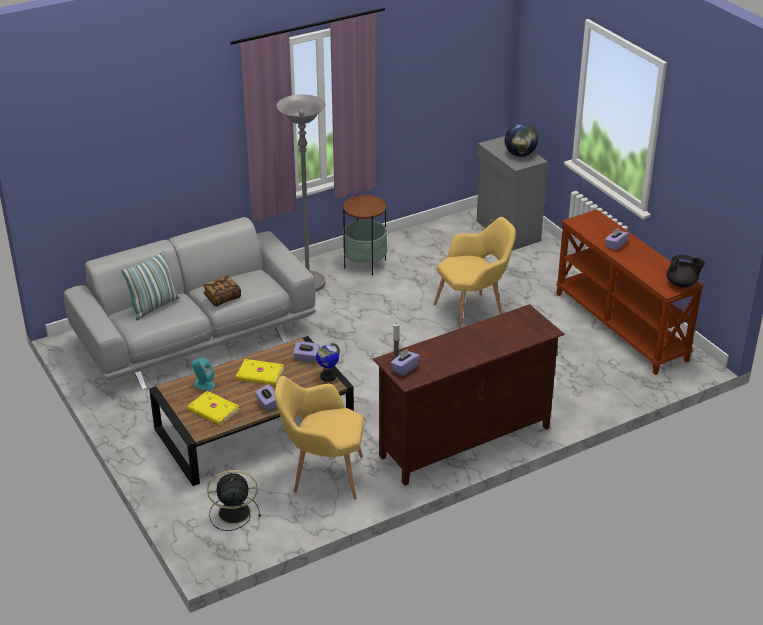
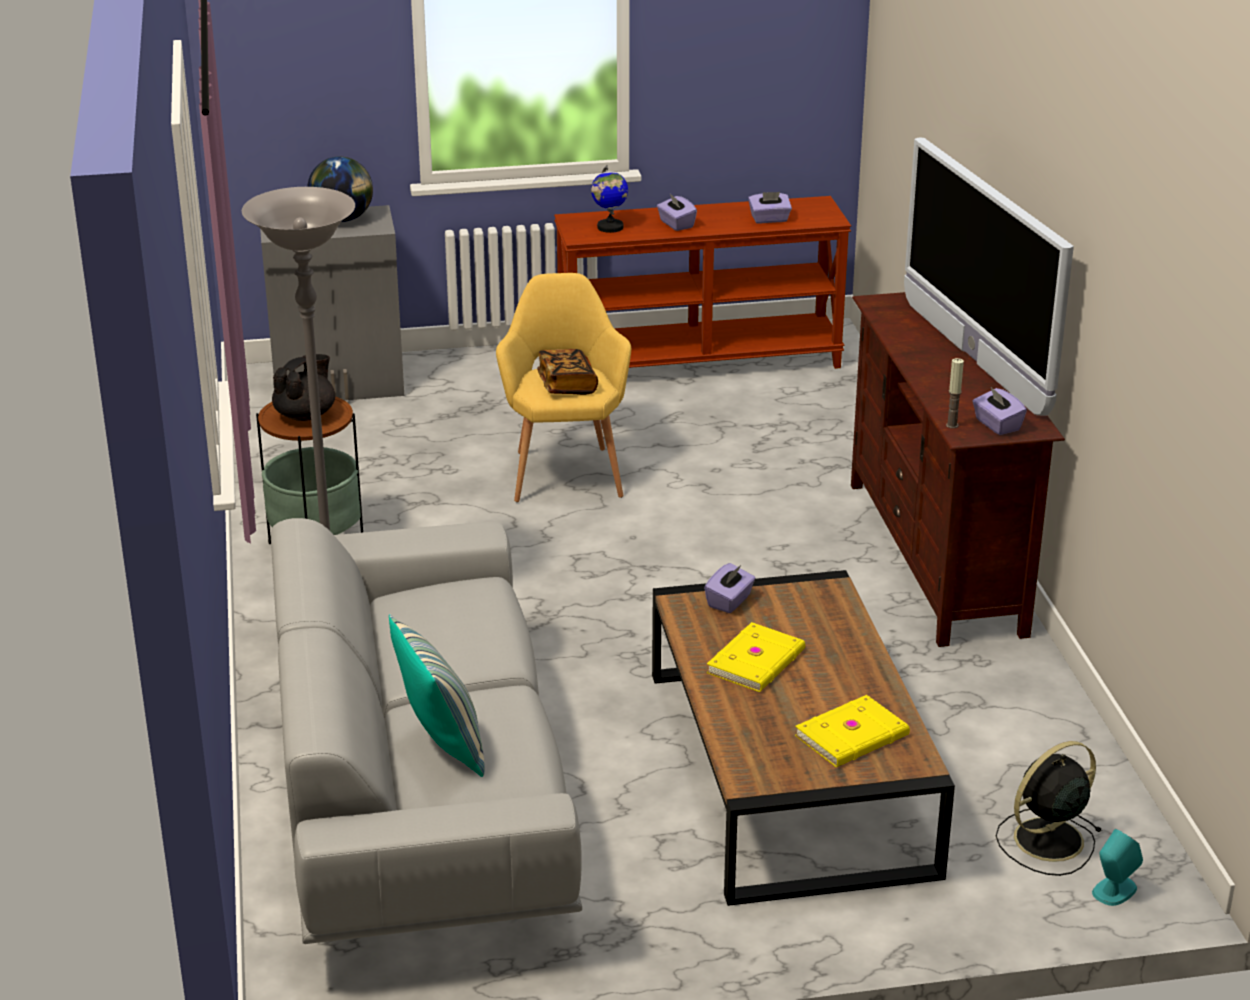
camera: 70 degrees left, 5 degrees down
turquoise speaker [192,357,215,391] -> turquoise speaker moved to [1092,829,1143,906]
book [203,276,241,307] -> book moved to [537,349,598,395]
black fan [207,470,261,531] -> black fan turned 45 degrees clockwise [996,741,1102,876]
purple tissue box [255,384,277,411] -> purple tissue box moved to [748,192,792,223]
yellow armchair [274,376,364,500] -> none
globe [316,343,340,382] -> globe moved to [591,165,628,233]
black teapot [666,255,705,287] -> black teapot moved to [272,354,335,421]
none -> television [904,138,1074,416]

